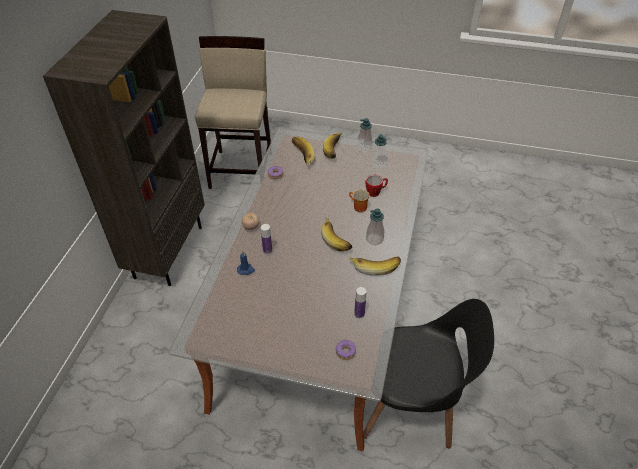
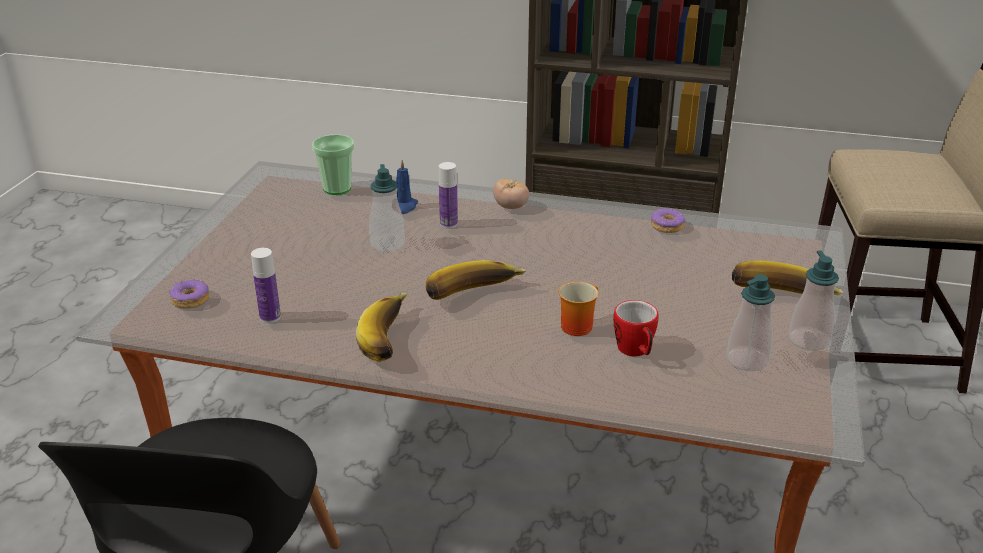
camera: 90 degrees right, 15 degrees down
banana [292,137,315,166] -> none
soap dispenser [366,208,384,245] -> soap dispenser moved to [369,164,405,252]
none -> cup [312,134,354,195]

